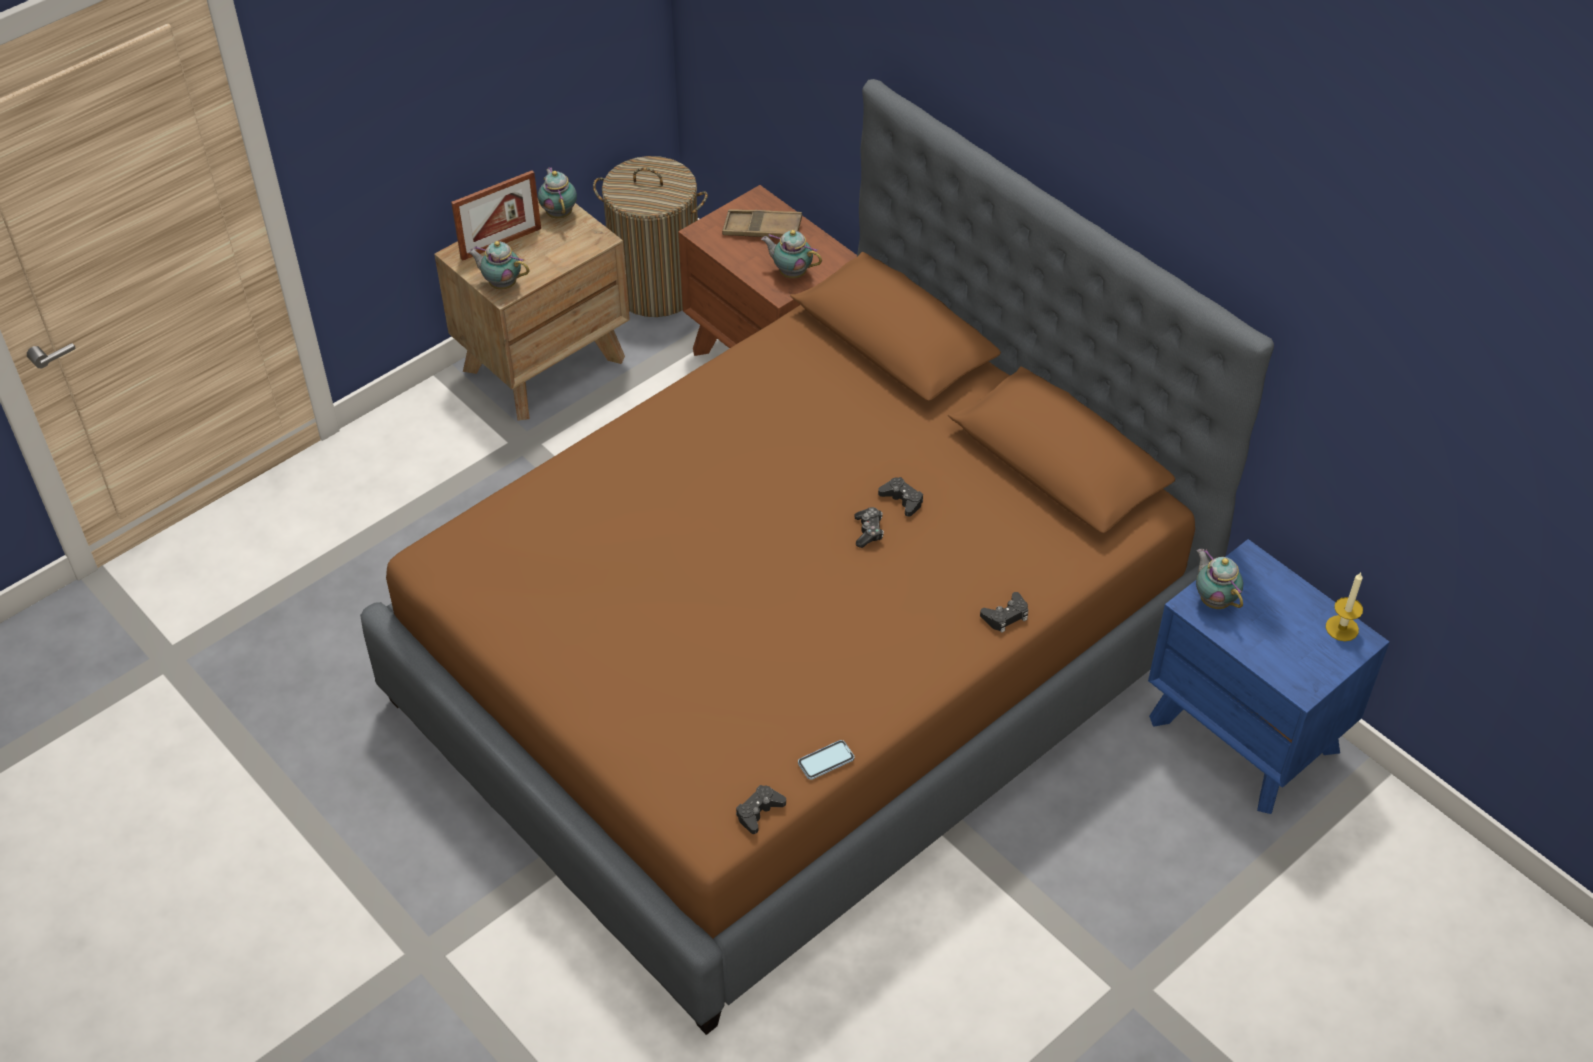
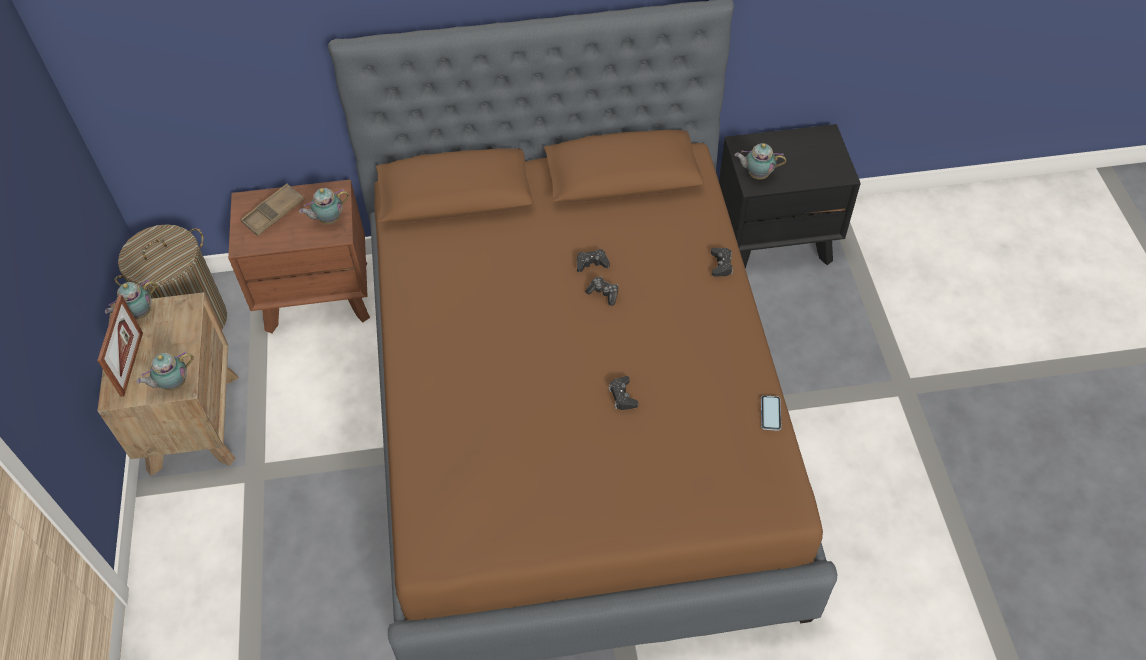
camera: 55 degrees left, 5 degrees up
teapot [538,167,577,218] -> teapot turned 60 degrees counterclockwise [105,280,156,319]
black game controller [736,785,786,834] -> black game controller moved to [609,376,638,410]
blue nightstand [1148,539,1389,814] -> black nightstand [719,124,861,268]
candle [1326,572,1363,641] -> none

